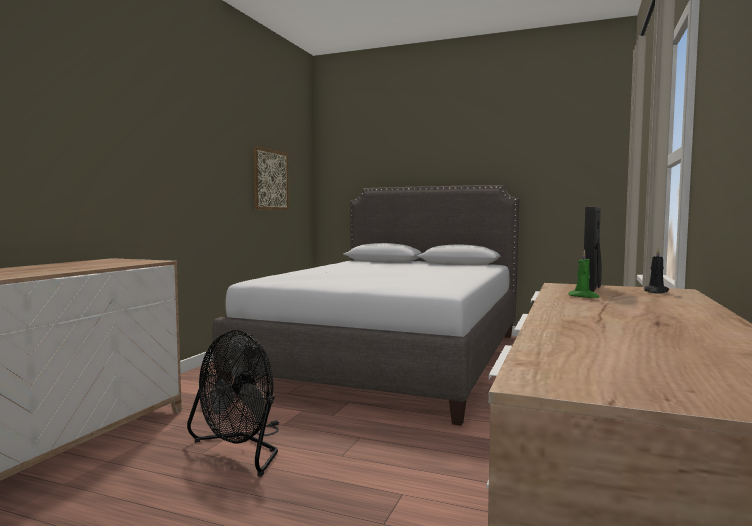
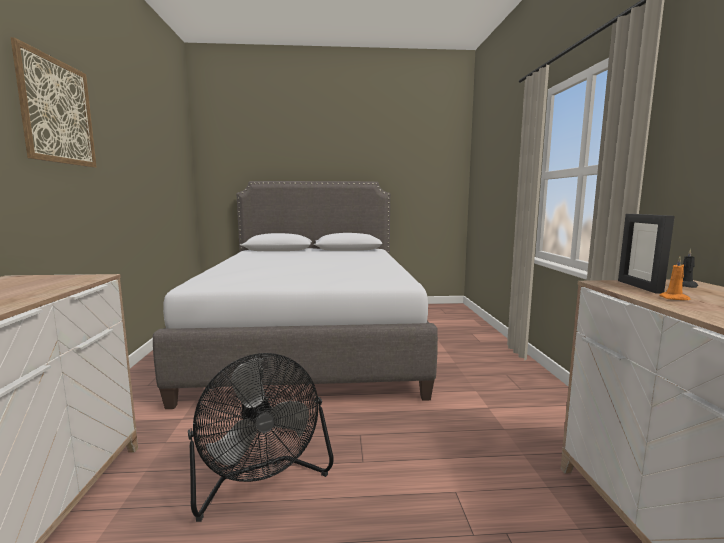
camera: 25 degrees left, 5 degrees up
black fan [187,330,279,477] -> black fan turned 45 degrees counterclockwise [188,353,334,522]
picture [254,146,289,211] -> picture moved to [11,37,96,168]
green candle [569,250,600,298] -> orange candle [659,257,691,300]

